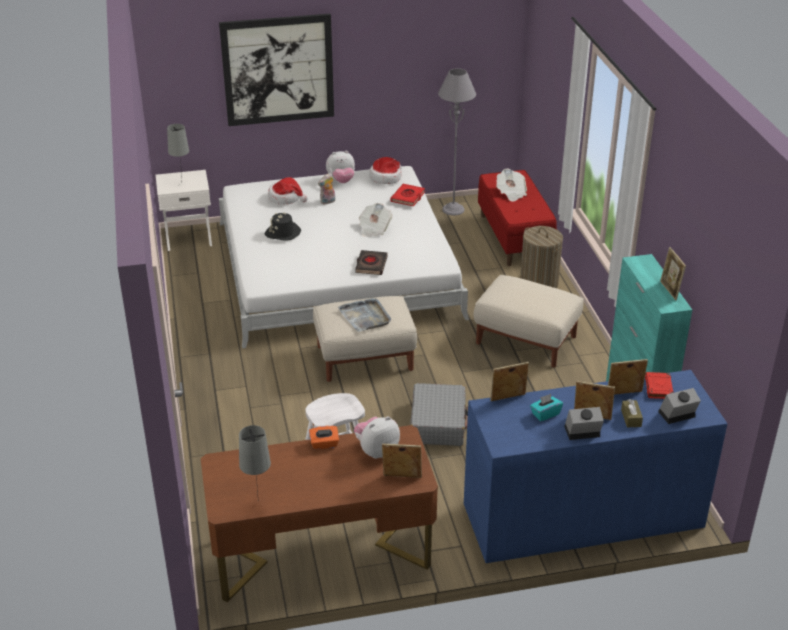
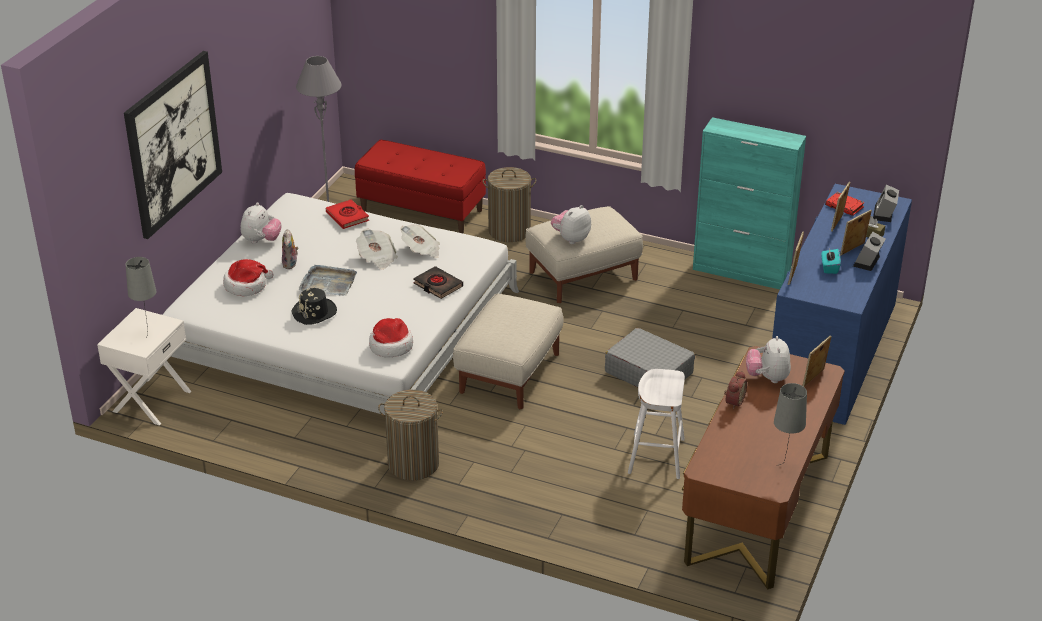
camera: 55 degrees left, 0 degrees up
orange tissue box [309,426,339,450] -> alarm clock [724,371,747,409]
grey tray [338,298,391,332] -> grey tray moved to [299,264,357,296]
hat [369,157,402,184] -> hat moved to [369,318,413,357]
newspaper [496,169,527,202] -> newspaper moved to [400,224,440,258]
picture frame [660,247,686,301] -> none
none -> laundry basket [378,390,443,480]
none -> plush toy [551,205,591,244]

